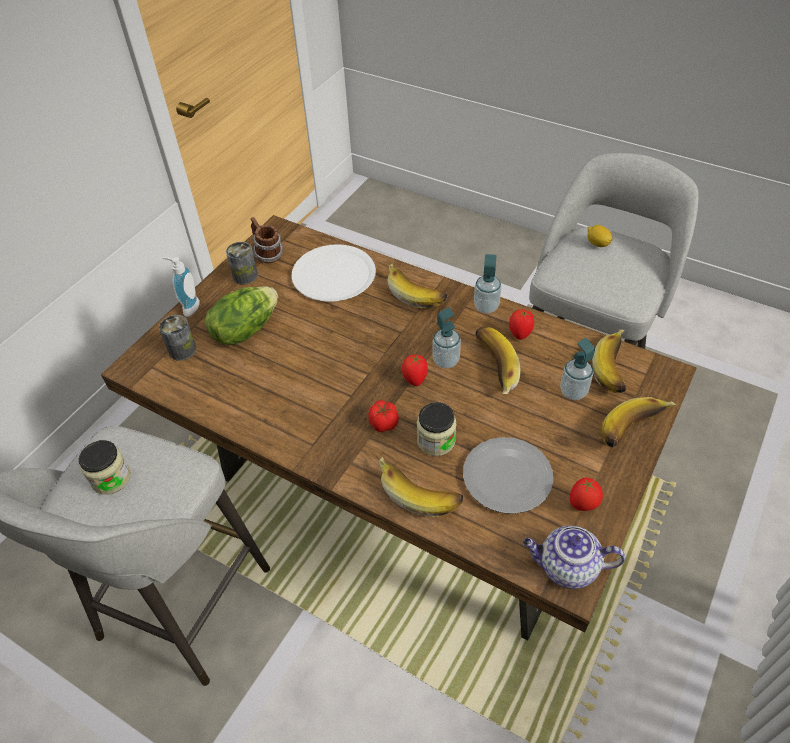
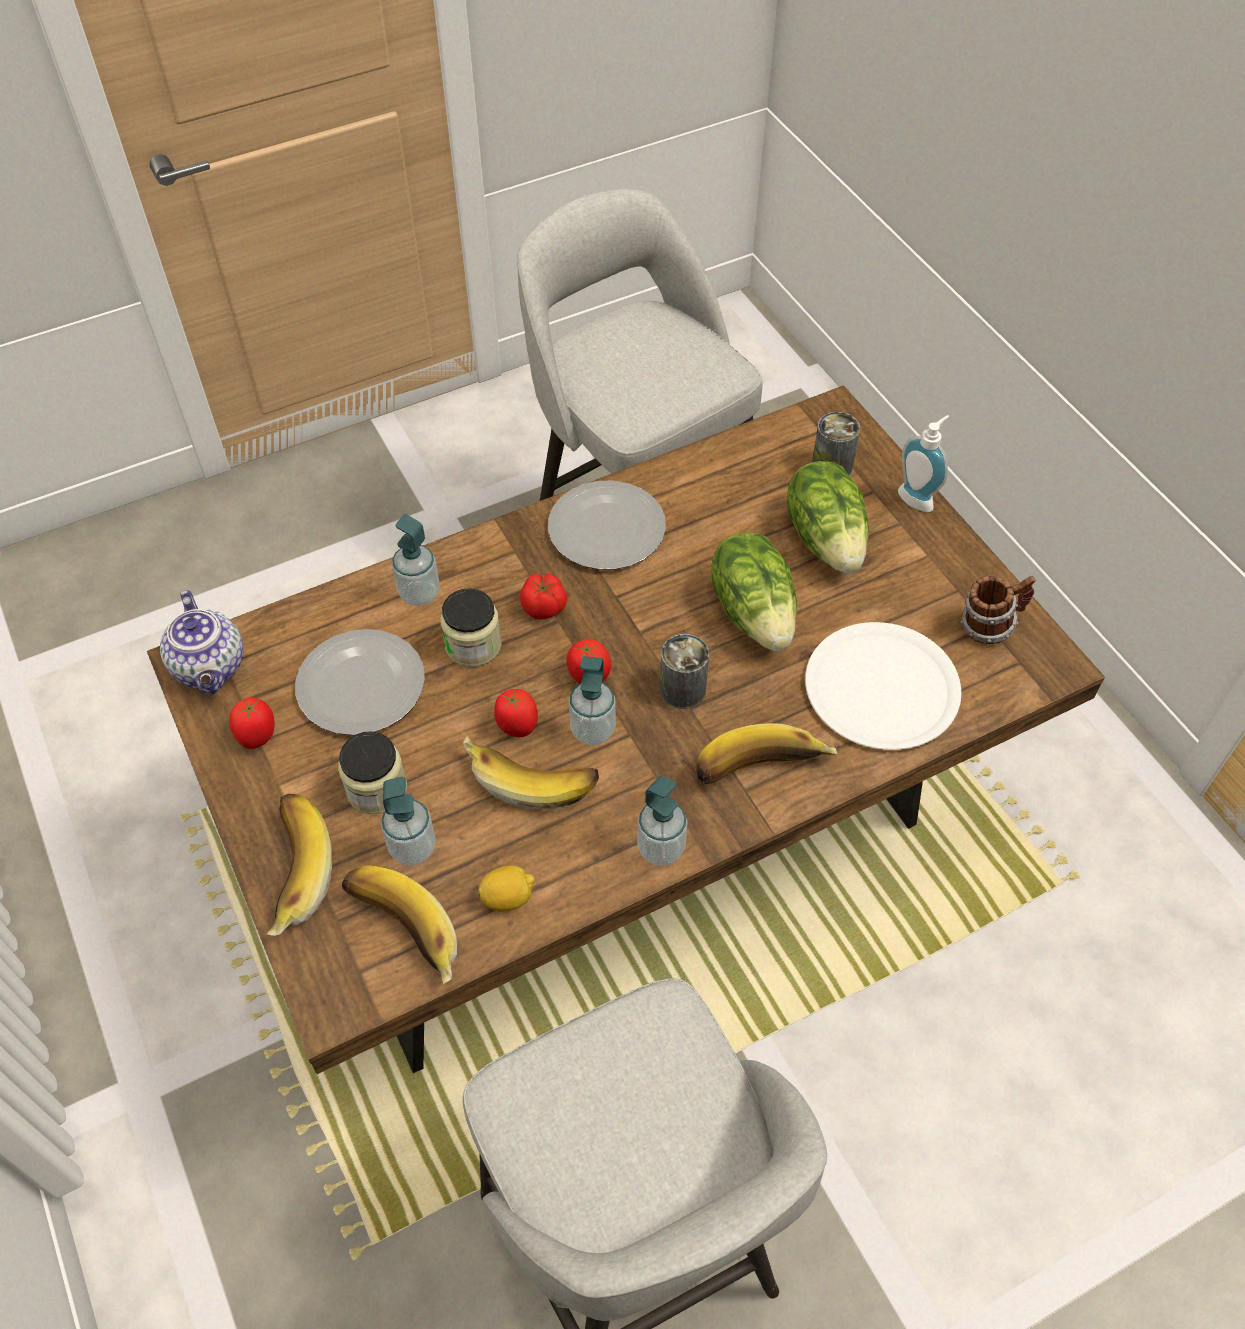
camera: 120 degrees right, 5 degrees up
jar [79,440,131,495] -> jar moved to [338,731,407,814]
can [226,242,258,285] -> can moved to [660,634,709,709]
banana [379,457,463,517] -> soap dispenser [392,514,440,606]
tomato [509,309,534,340] -> tomato moved to [494,689,538,737]
teapot [523,526,625,589] -> teapot turned 120 degrees clockwise [160,590,244,695]
lemon [587,225,612,247] -> lemon moved to [478,866,534,912]
none -> plate [548,481,666,570]
none -> lettuce [712,533,797,652]

